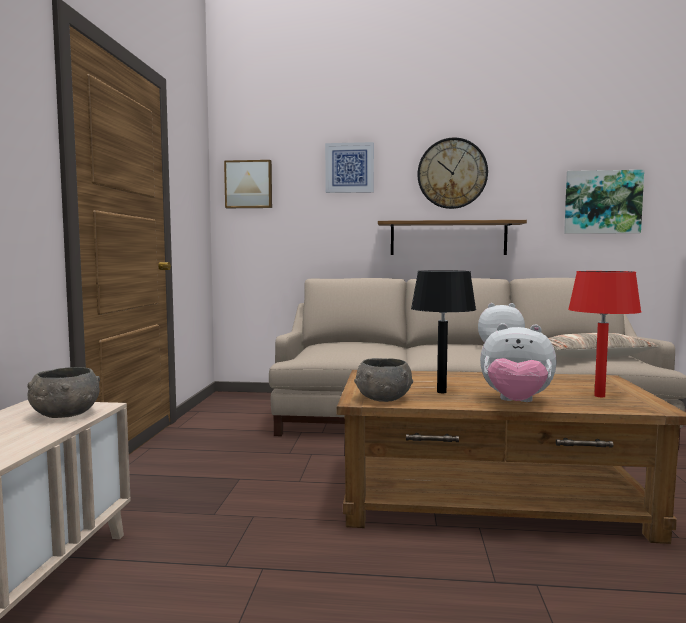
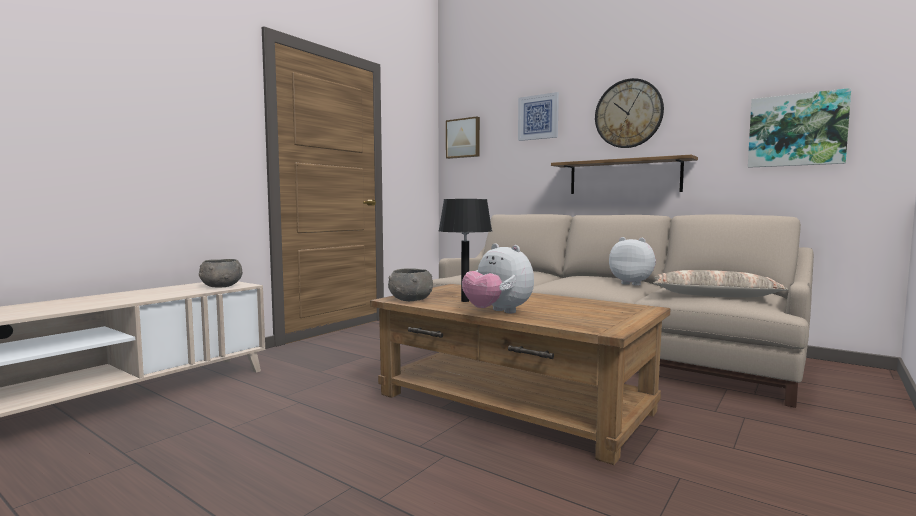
camera: 30 degrees right, 0 degrees up
red table lamp [568,271,642,397] -> none

